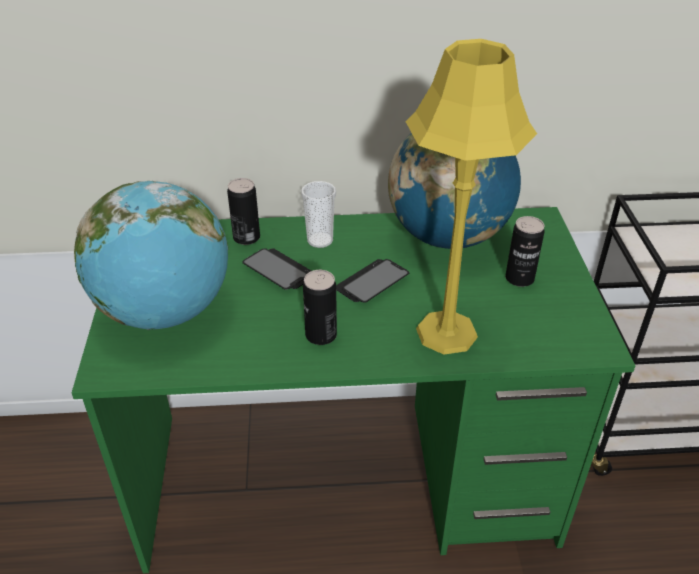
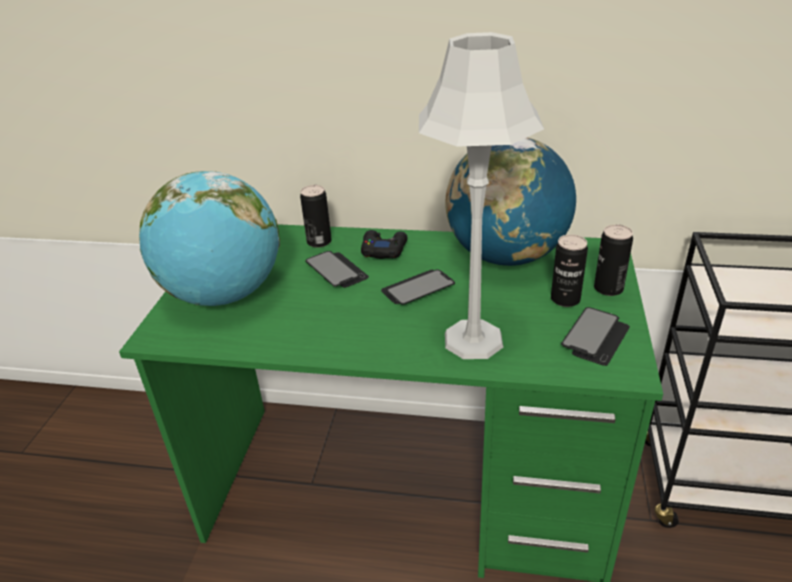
camera: 15 degrees right, 5 degrees down
cup [301,181,336,248] -> black game controller [361,230,408,259]
can [303,270,337,345] -> can moved to [594,224,633,296]
yellow table lamp [405,39,537,355] -> grey table lamp [419,32,544,359]
none -> phone [561,307,630,366]

